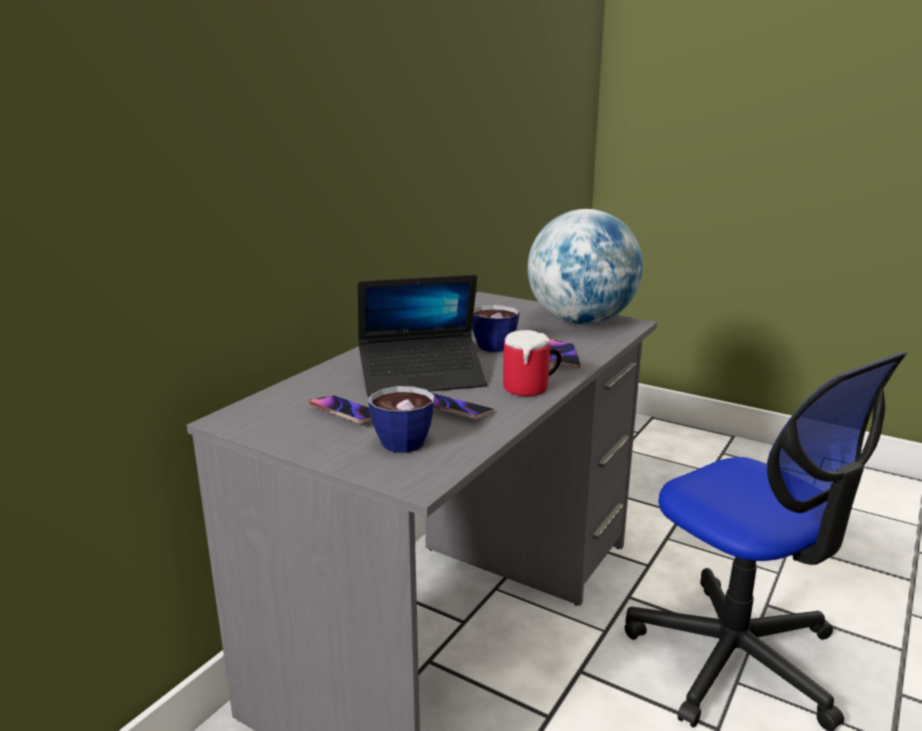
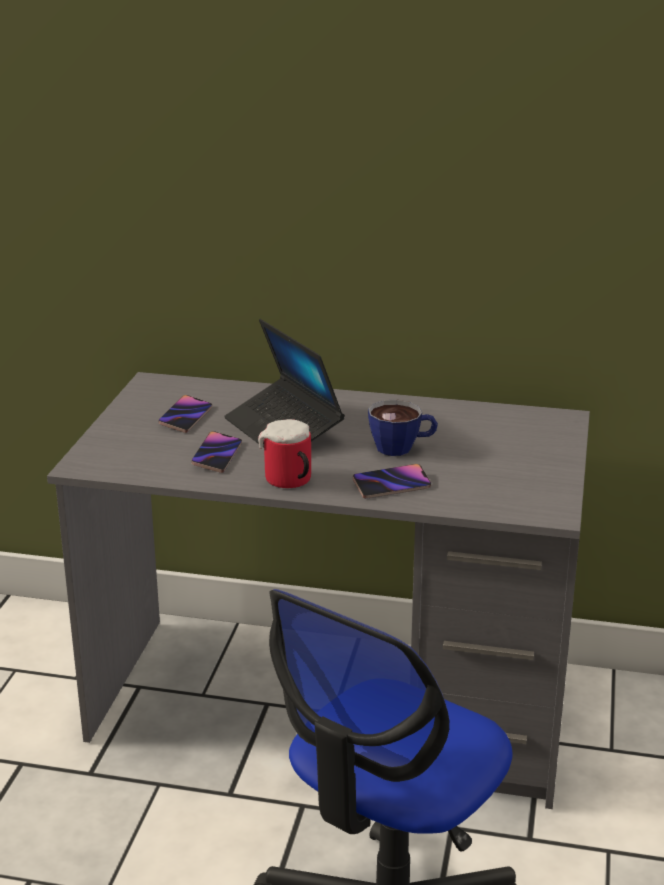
camera: 70 degrees right, 5 degrees up
cup [368,386,435,453] -> none
globe [527,209,643,325] -> none

